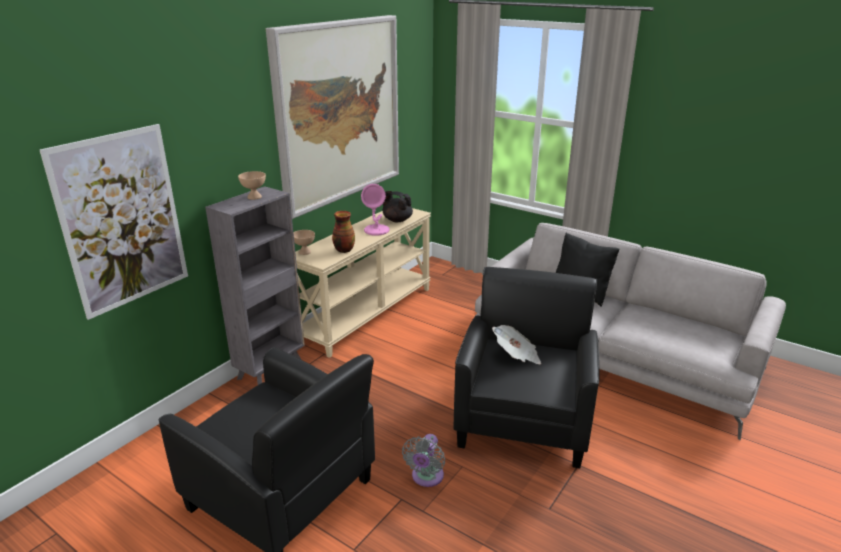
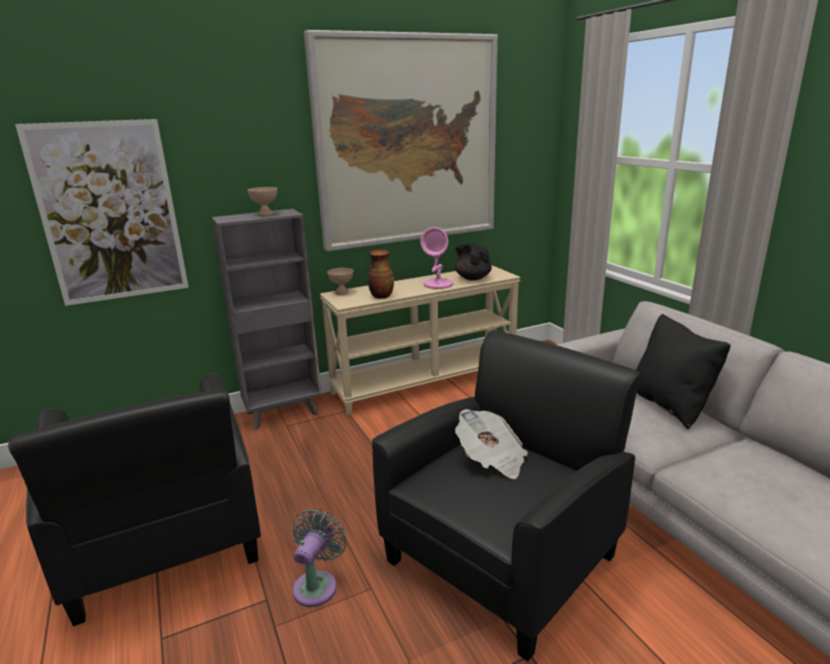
camera: 30 degrees right, 5 degrees down
grey fan [402,434,445,487] -> grey fan turned 150 degrees clockwise [292,509,347,607]

